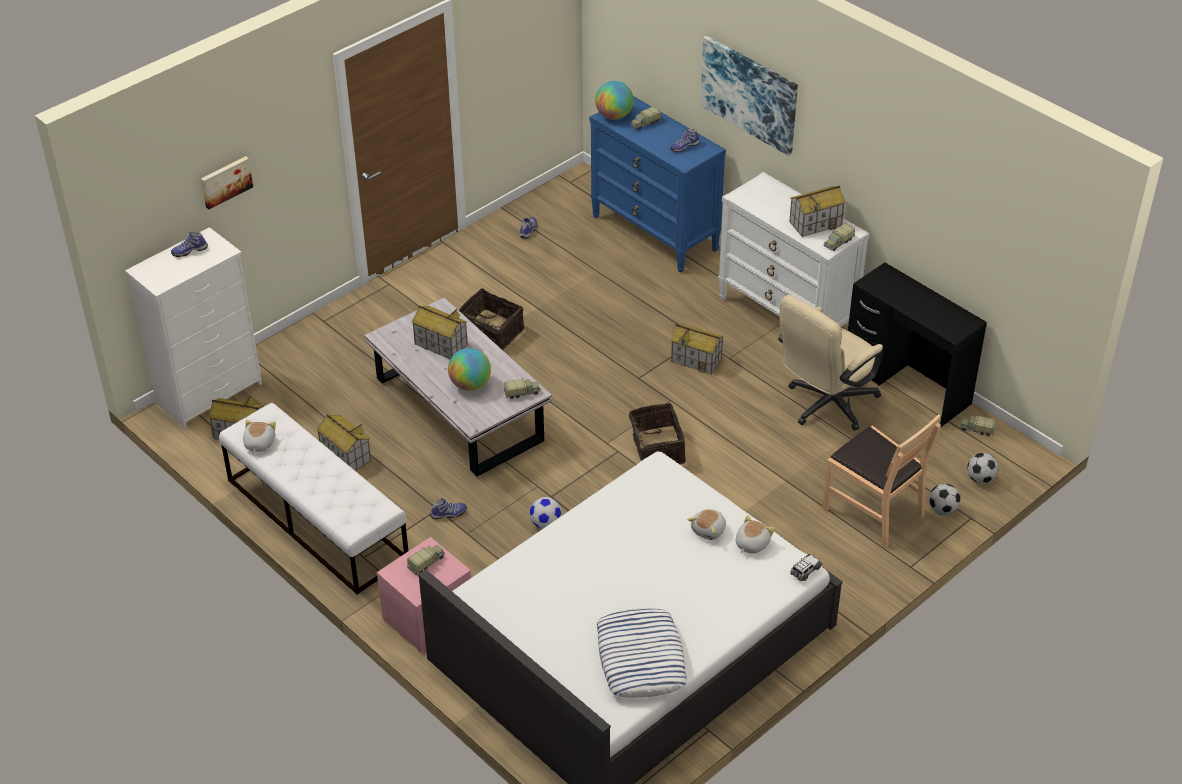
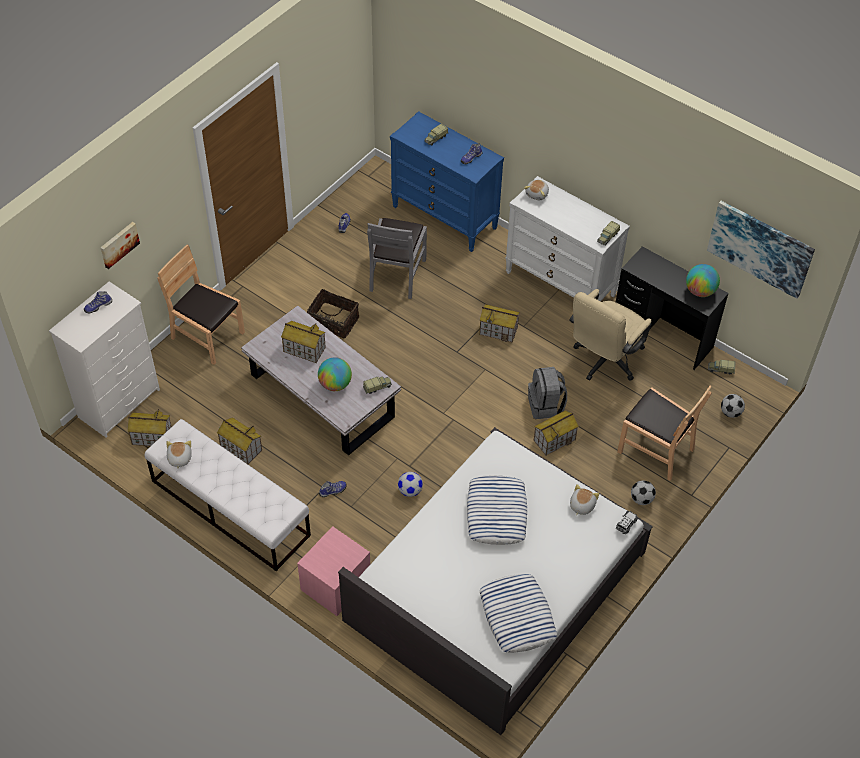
camera: 10 degrees left, 10 degrees up
toy truck [407,545,445,575] -> none
globe [595,81,634,120] -> globe moved to [686,264,720,297]
basket [629,403,686,464] -> none
plush toy [688,509,726,540] -> plush toy moved to [524,180,549,200]
picture [700,36,798,156] -> picture moved to [707,201,815,299]
toy house [789,186,846,237] -> toy house moved to [534,410,579,456]
football [929,484,961,515] -> football moved to [631,480,656,505]
none -> brown chair [157,244,245,365]
none -> grey chair [367,218,427,299]
none -> pillow [467,475,527,545]
none -> grey backpack [528,367,567,419]

